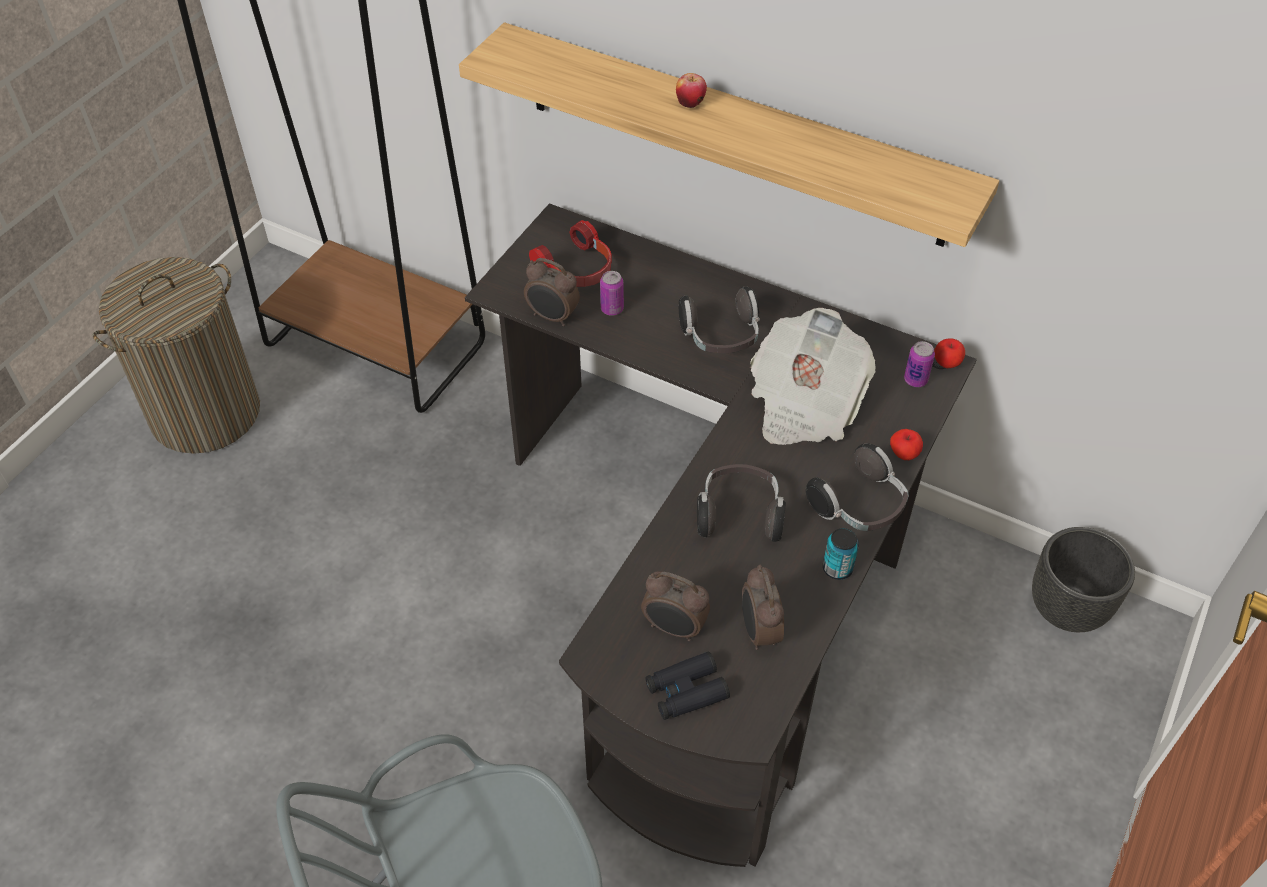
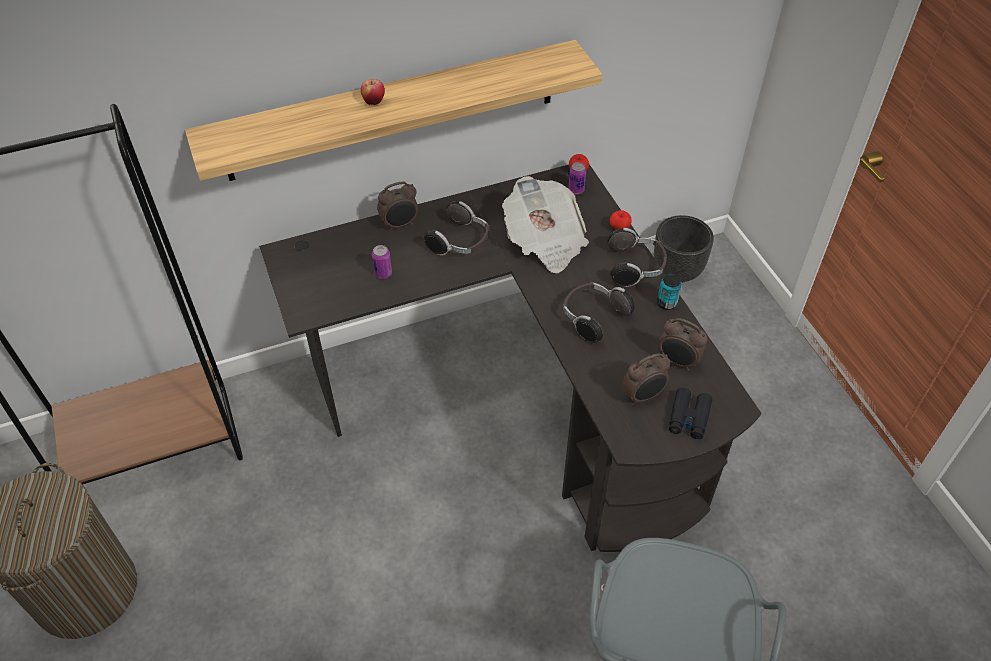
camera: 50 degrees left, 0 degrees up
alarm clock [524,258,580,326] -> alarm clock moved to [377,181,419,231]
headphones [529,220,612,287] -> none

